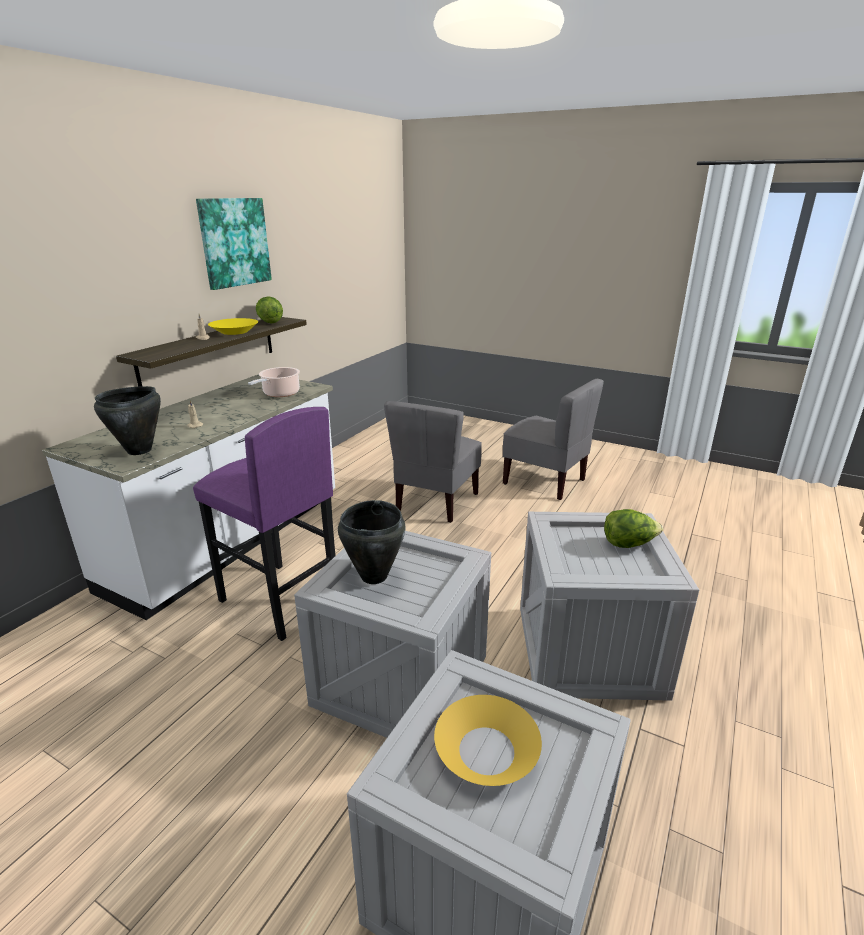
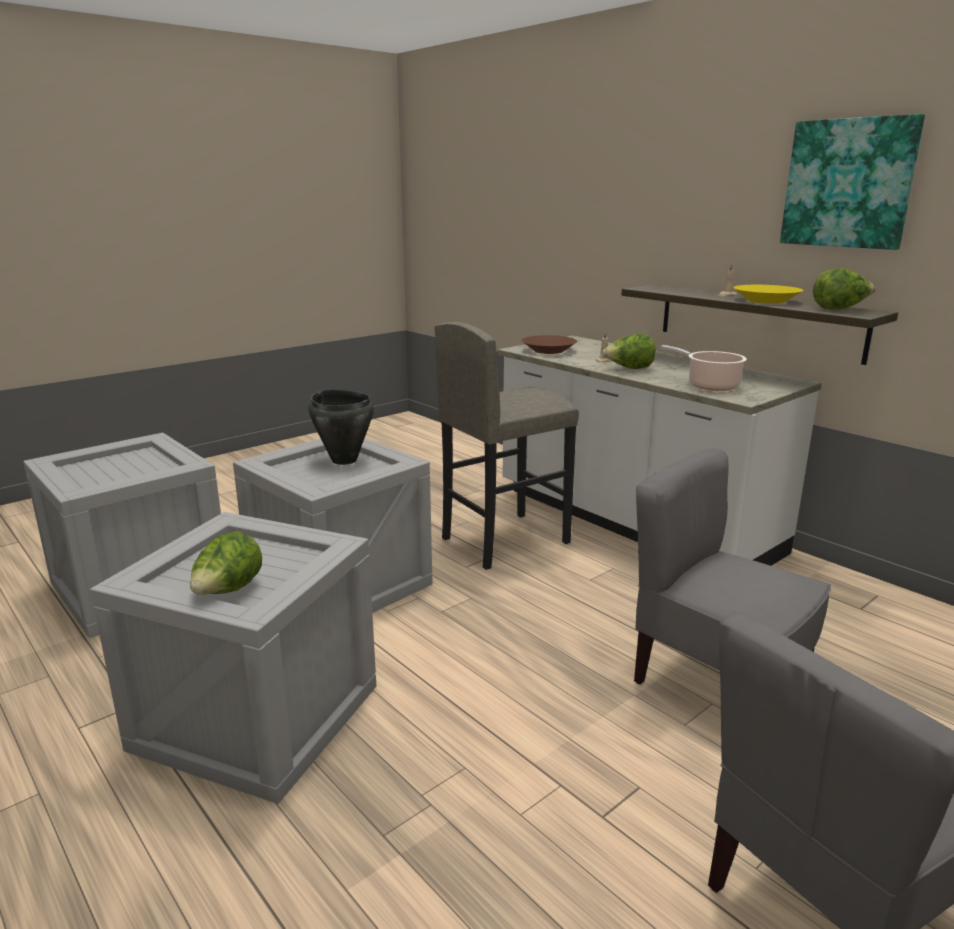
camera: 110 degrees right, 5 degrees down
black cooking pot [94,386,161,455] -> brown bowl [521,335,577,354]
purple stool [193,407,336,641] -> grey stool [435,322,579,570]
yellow bowl [434,695,542,786] -> none
none -> lettuce [602,334,656,369]

